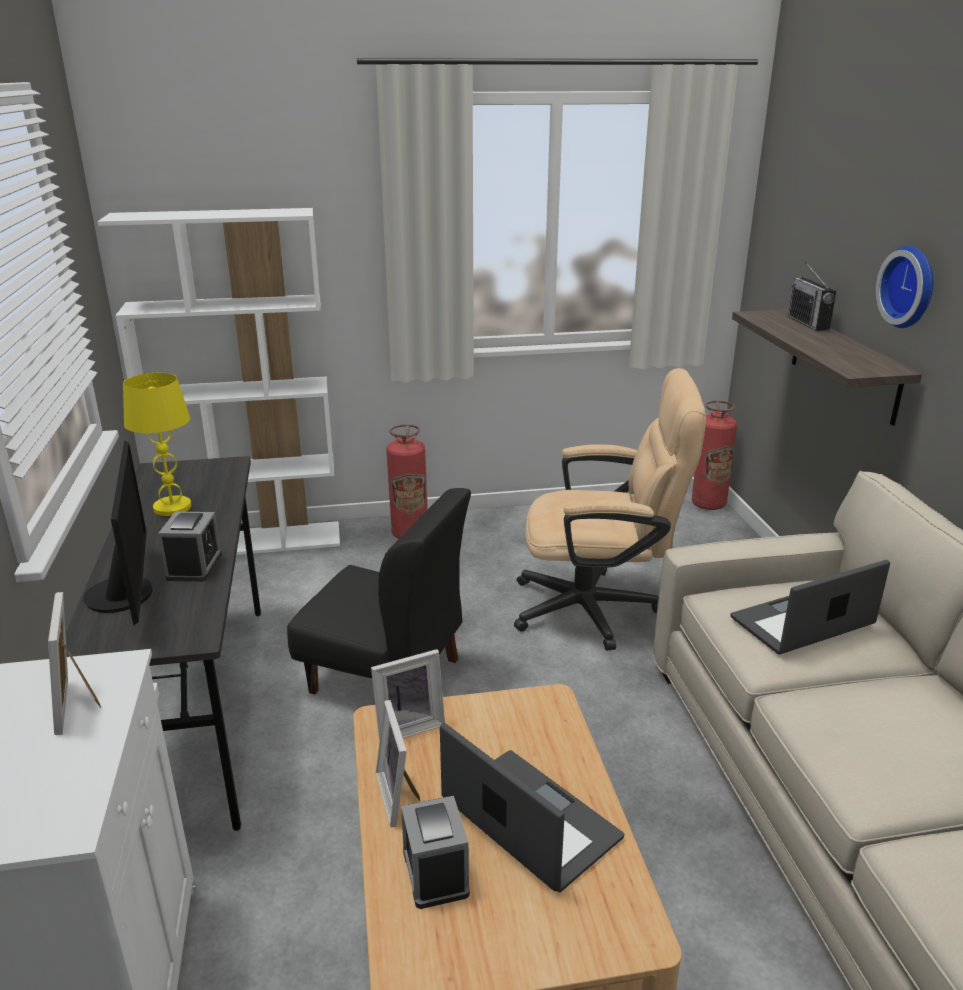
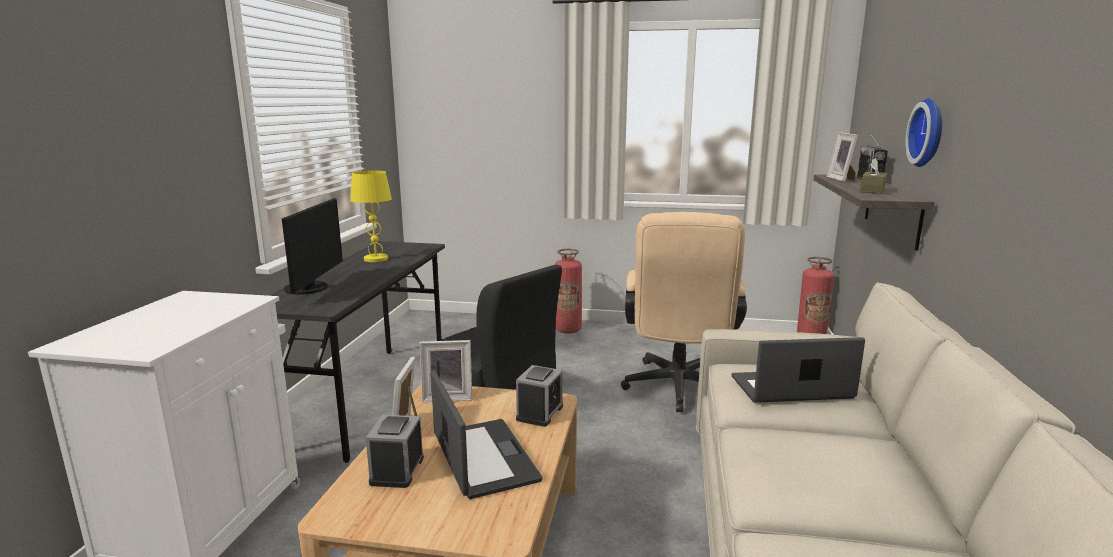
camera: 20 degrees right, 10 degrees down
picture frame [48,592,101,735] -> picture frame moved to [827,132,858,182]
white bookcase [97,208,340,555] -> none
alarm clock [158,511,222,582] -> alarm clock moved to [516,365,563,427]
beige office chair [514,368,706,651] -> beige office chair turned 75 degrees clockwise [621,212,747,413]
none -> brown tissue box [860,158,887,194]

